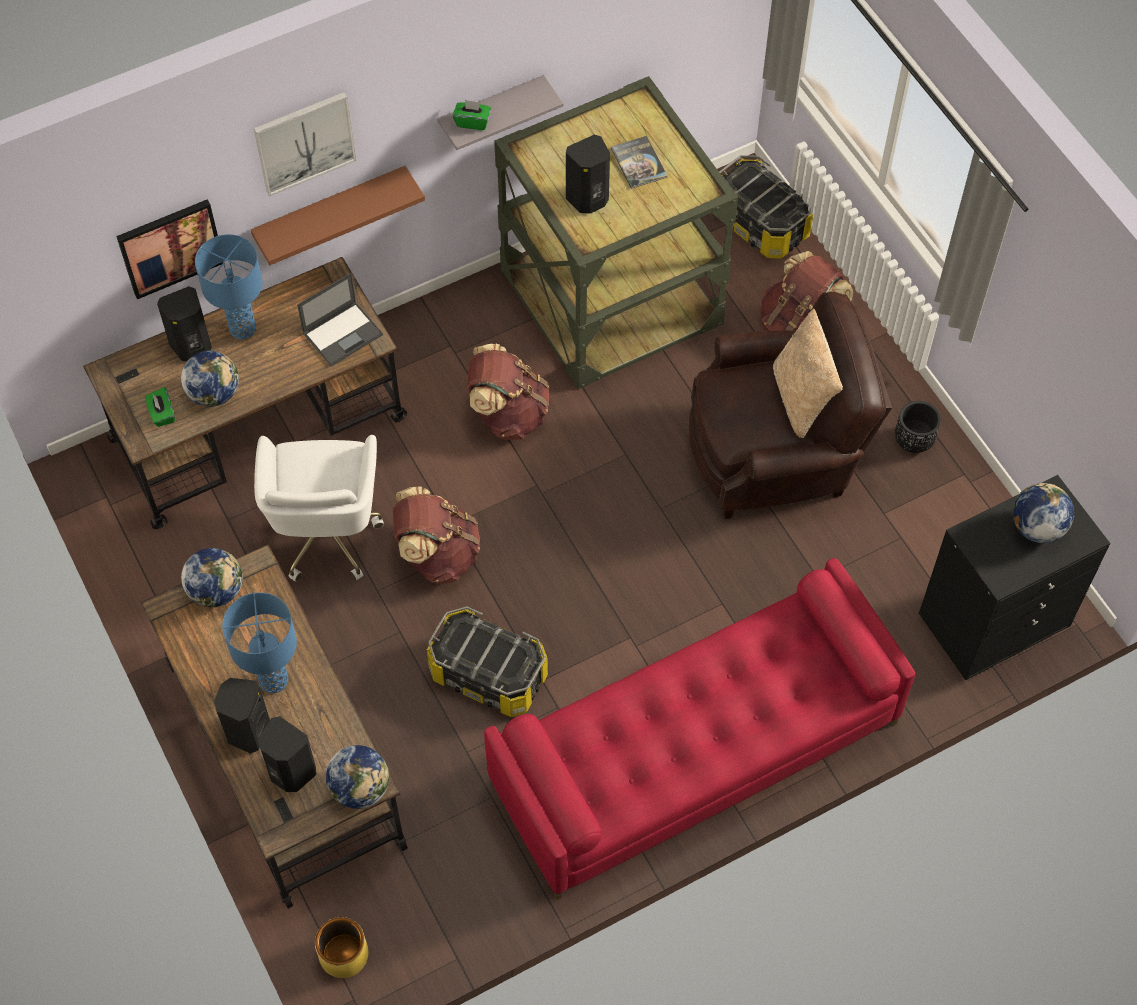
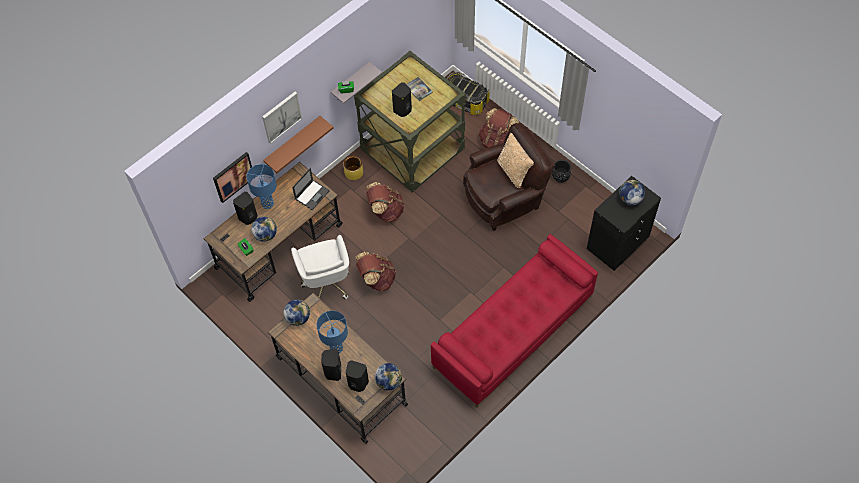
camera: 15 degrees left, 0 degrees up
yellow planter [315,917,368,978] -> yellow planter moved to [343,156,363,180]
storage box [427,607,548,717] -> none

